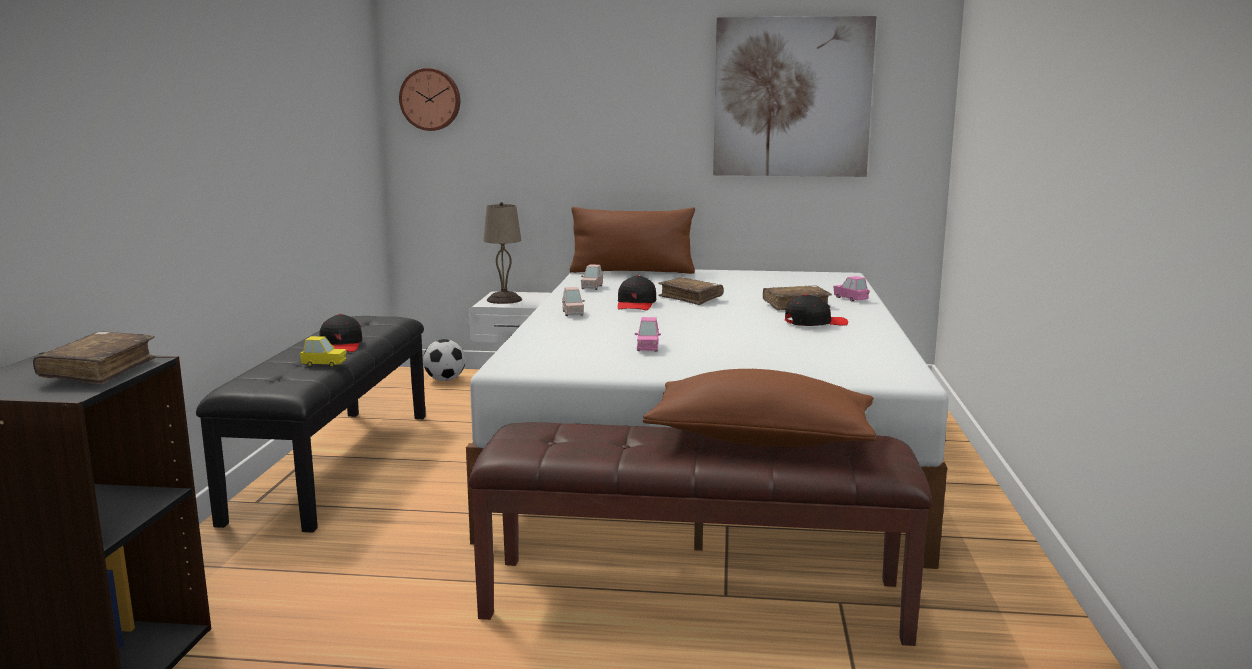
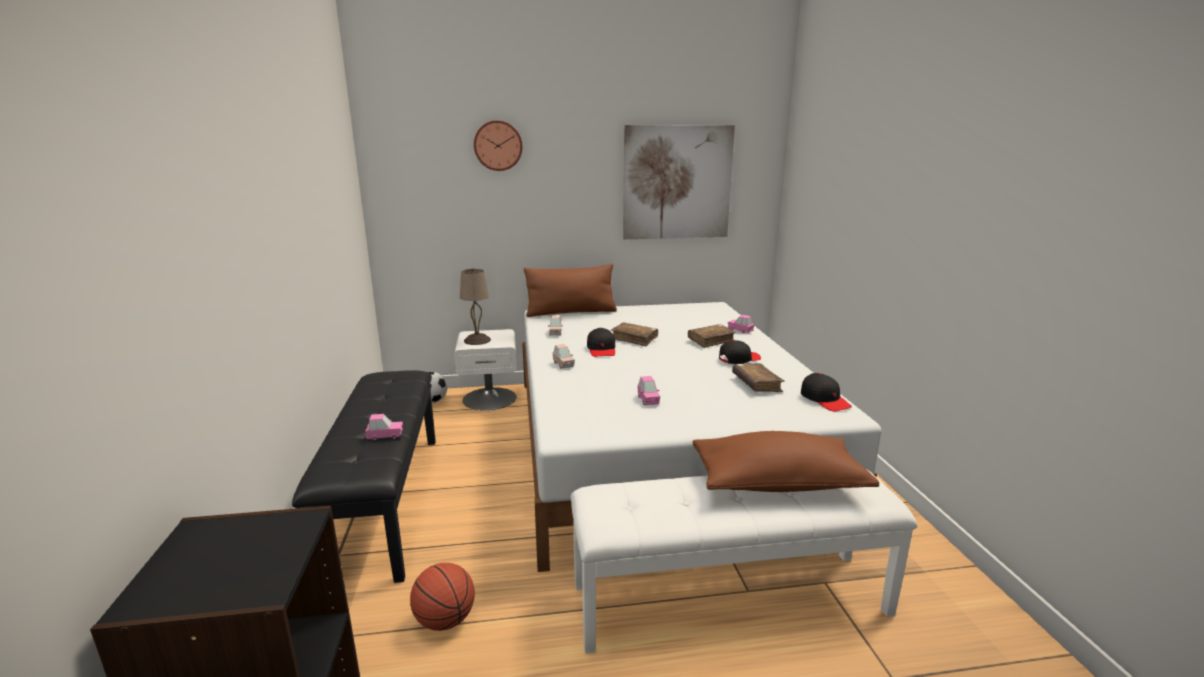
camera: 15 degrees left, 5 degrees up
brown book [33,332,156,385] -> brown book moved to [732,363,785,392]
yellow toy car [300,336,347,367] -> pink toy car [365,414,403,441]
black cap [319,314,362,352] -> black cap moved to [801,373,852,412]
wall clock [399,68,460,131] -> wall clock moved to [474,120,523,171]
brown bench [469,422,932,646] -> white bench [570,470,918,654]
none -> basketball [410,563,475,631]

